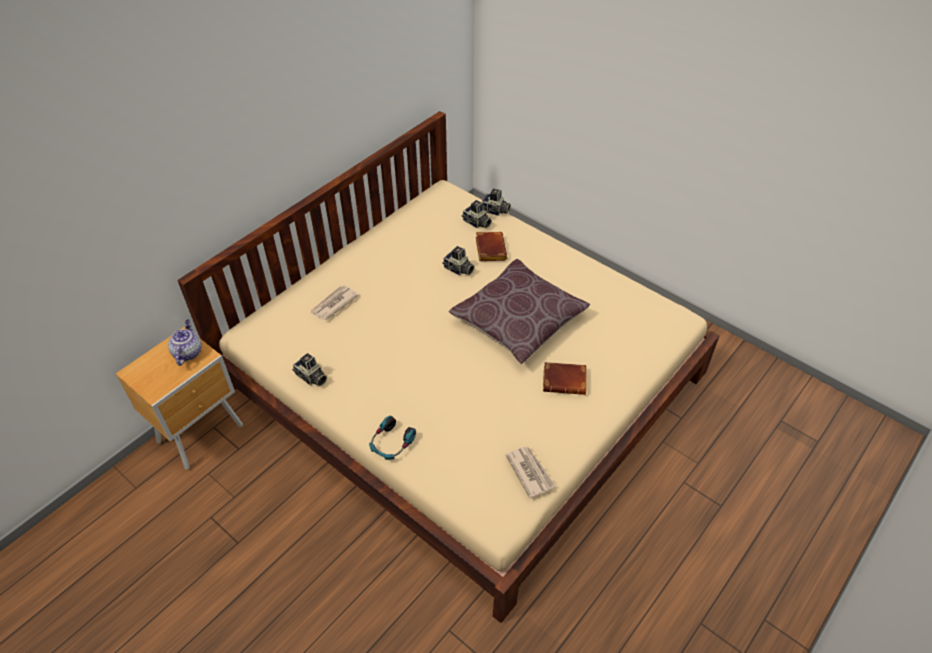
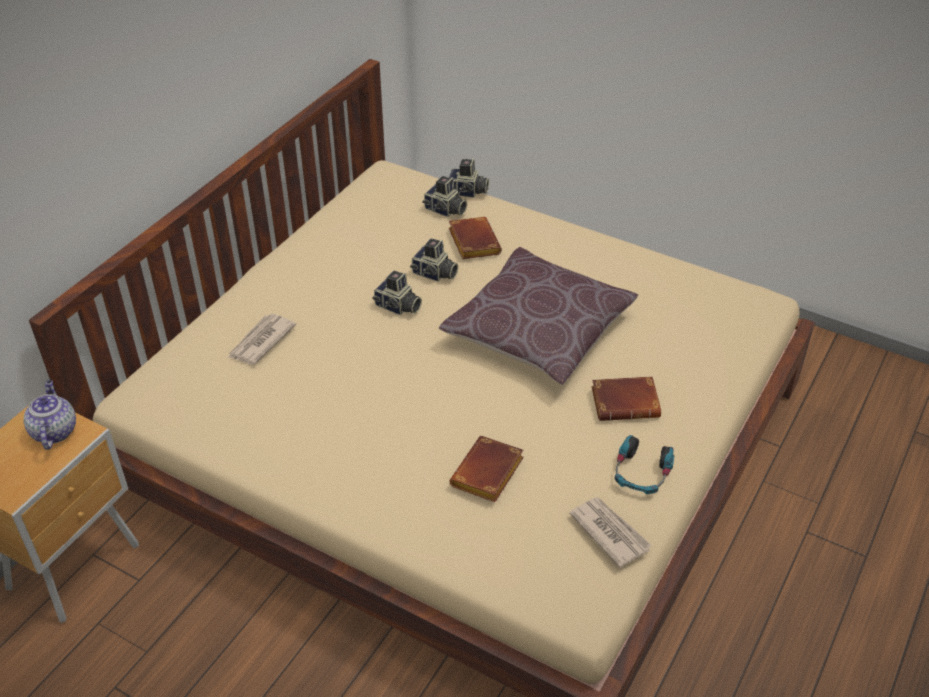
camera: 10 degrees left, 5 degrees down
camera [292,353,327,387] -> camera moved to [372,271,422,315]
headphones [369,416,416,460] -> headphones moved to [615,435,674,494]
none -> brown book [449,436,524,502]

